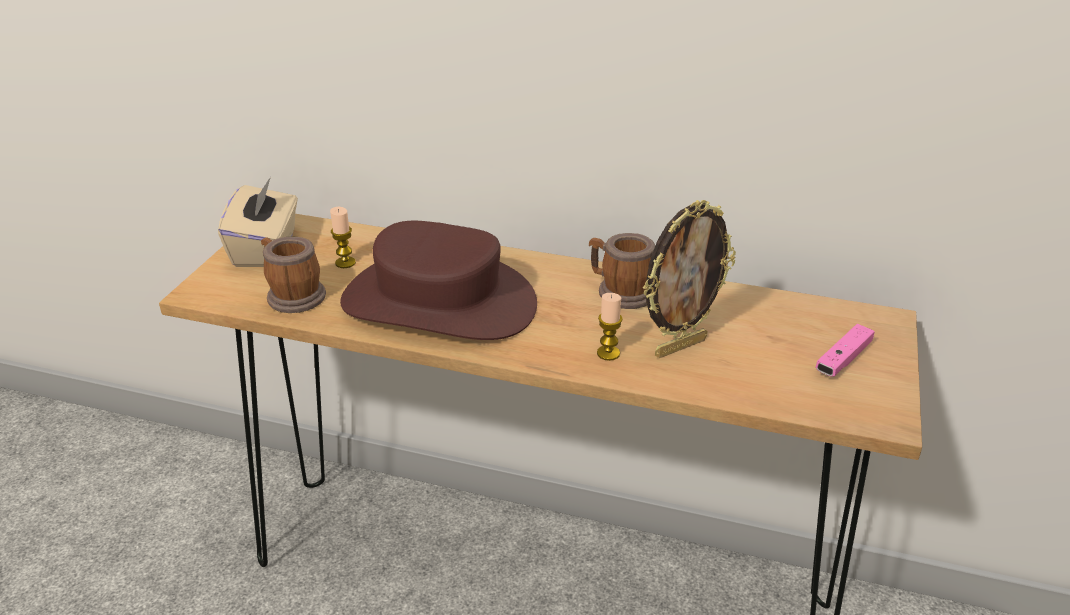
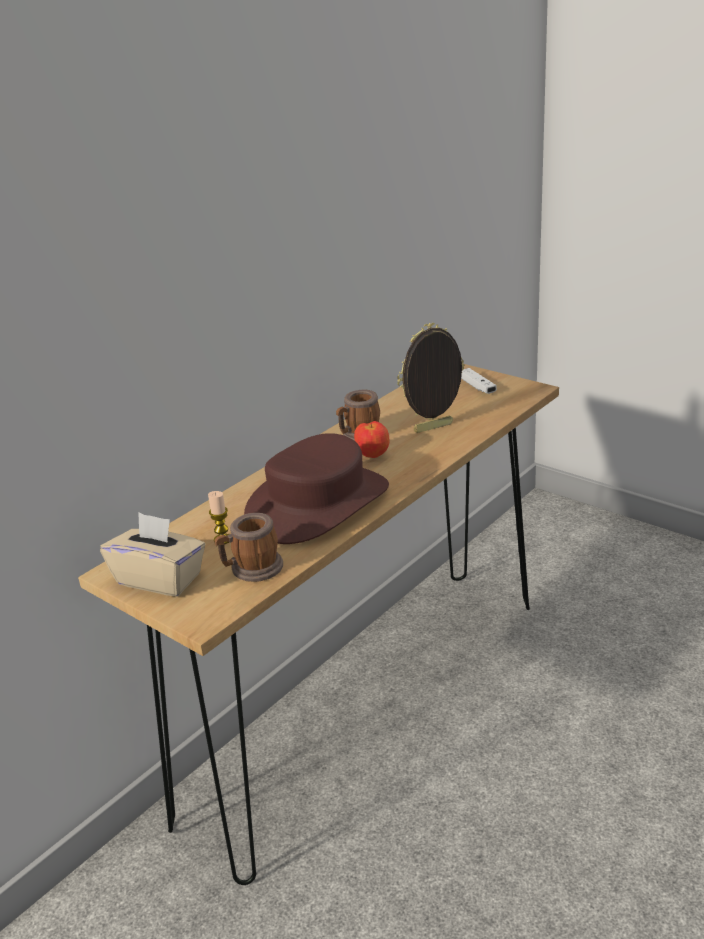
camera: 65 degrees left, 5 degrees down
candle [597,293,623,361] -> none
picture frame [643,200,736,358] -> picture frame turned 105 degrees counterclockwise [397,323,464,433]
pink game controller [815,324,875,377] -> white game controller [461,368,497,394]
none -> apple [354,421,390,458]

